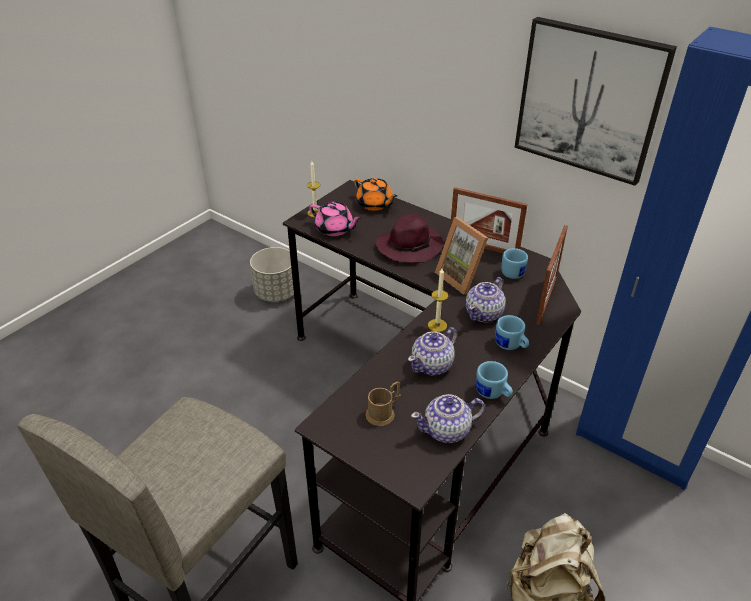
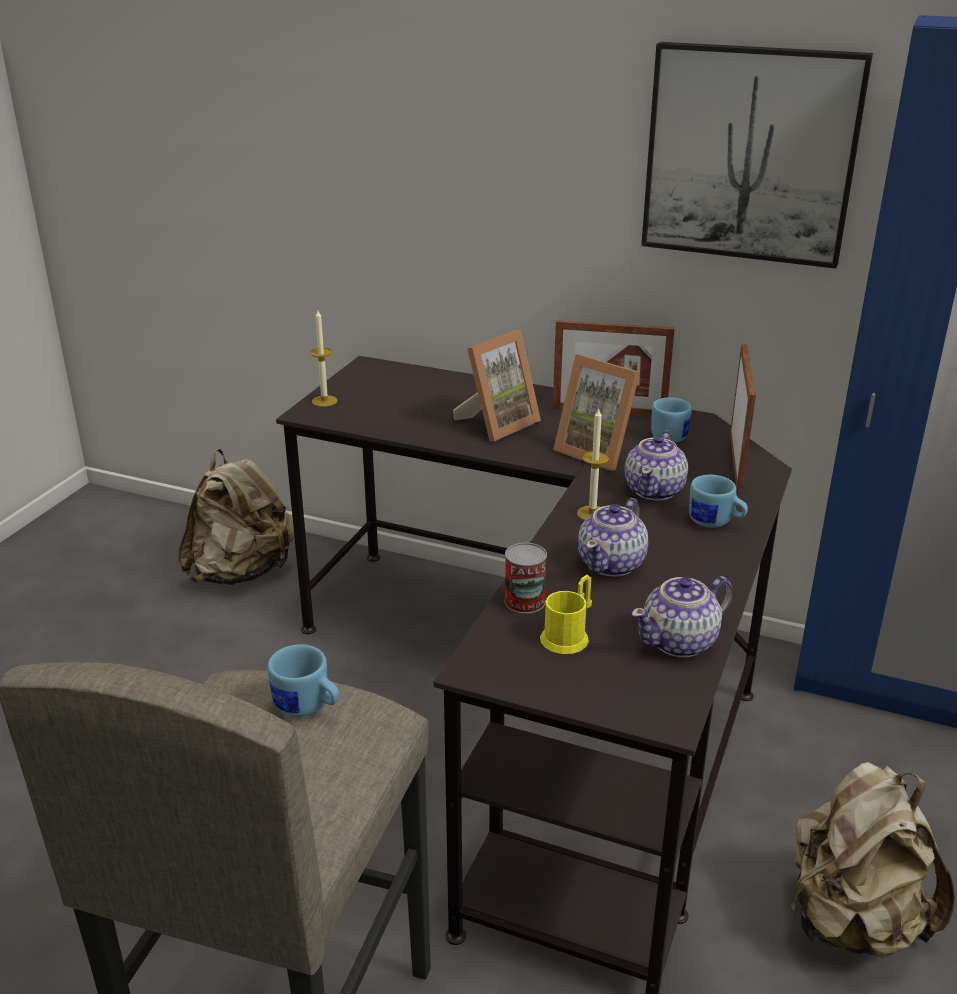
camera: 15 degrees left, 10 degrees down
grey planter [250,247,294,302] -> beige backpack [178,449,294,585]
pink teapot [309,202,362,236] -> none
orange teapot [354,178,397,211] -> none
brown mug [366,382,401,426] -> yellow mug [540,575,592,654]
purple hat [376,214,443,263] -> picture frame [453,330,541,441]
blue mug [476,361,513,399] -> blue mug moved to [267,644,339,717]
none -> can [504,543,547,614]

